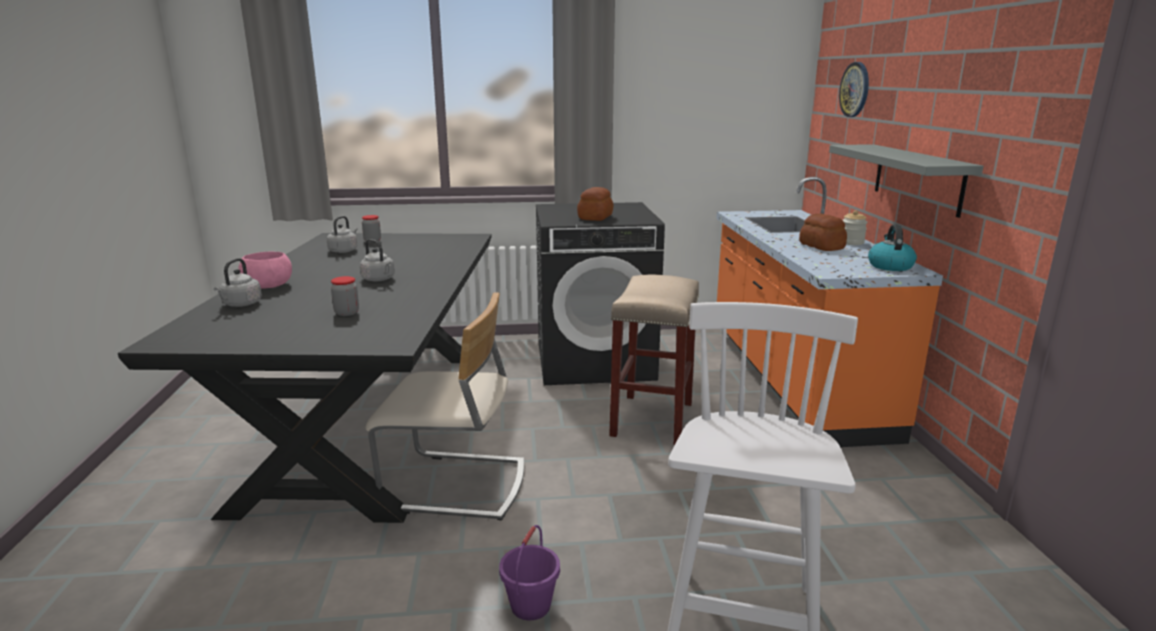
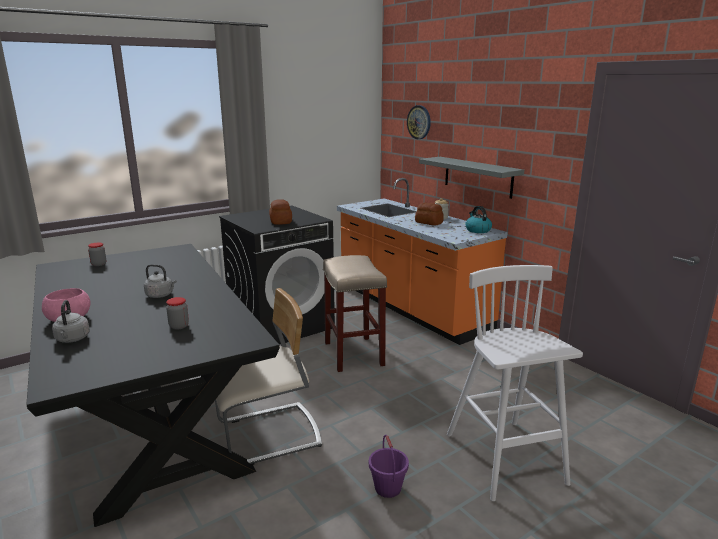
camera: 30 degrees left, 0 degrees up
grey kettle [327,216,357,253] -> none

